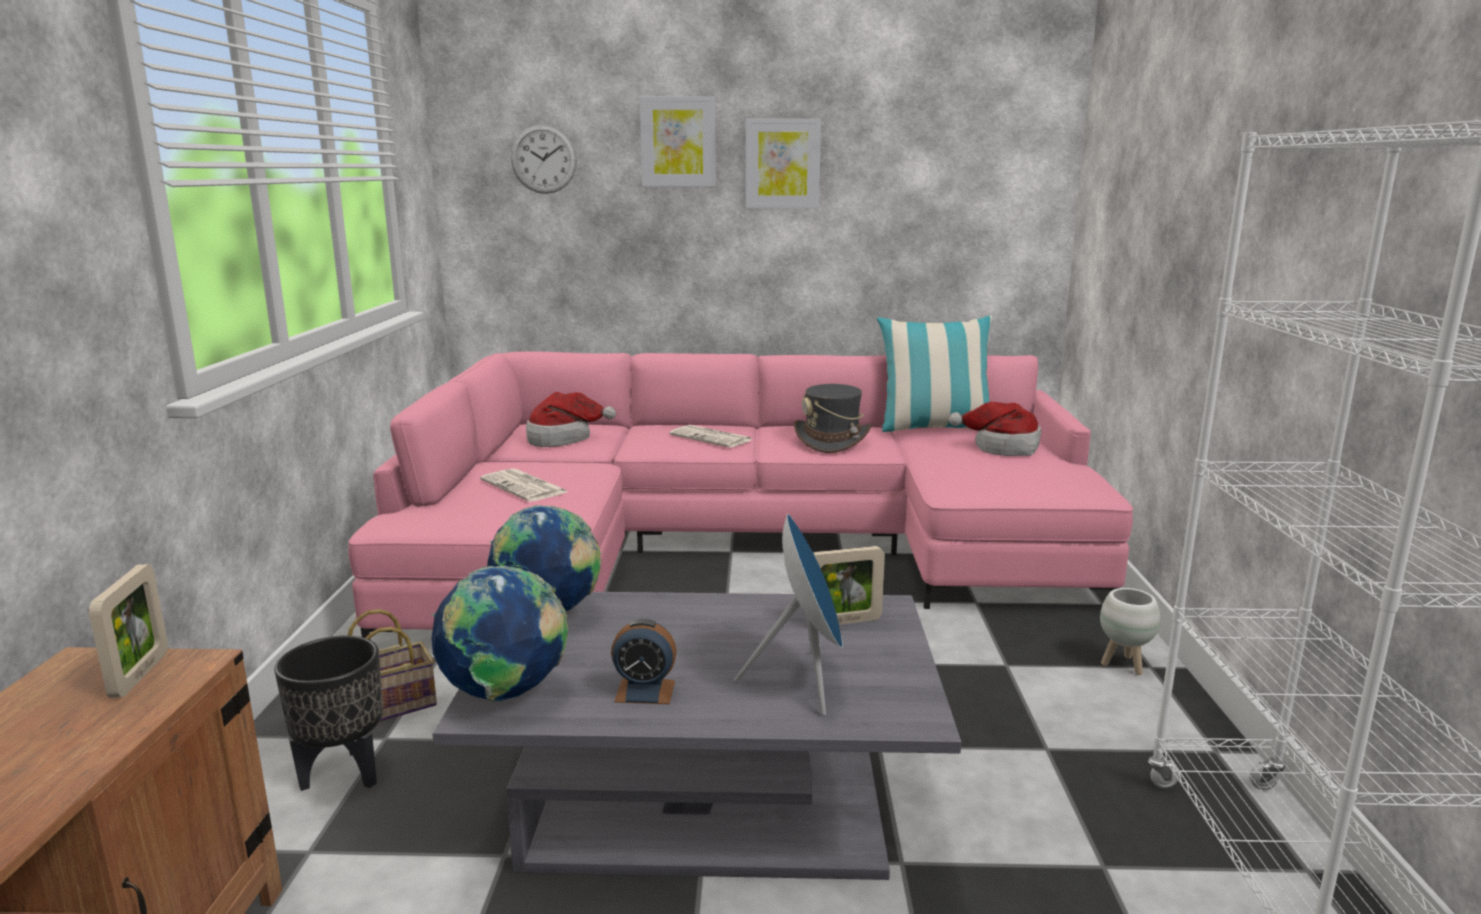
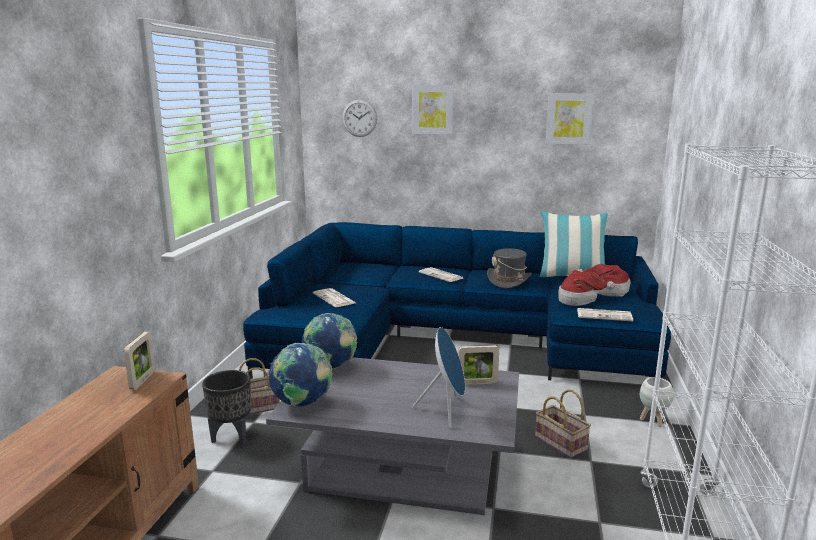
camera: 10 degrees right, 0 degrees up
pink sofa [348,351,1133,640] -> blue sofa [243,222,671,380]
hat [526,392,616,447] -> hat moved to [558,270,615,306]
alarm clock [611,619,676,704] -> none
picture [746,119,821,208] -> picture moved to [546,93,594,145]
none -> basket [535,389,591,458]
none -> newspaper [577,308,633,321]

